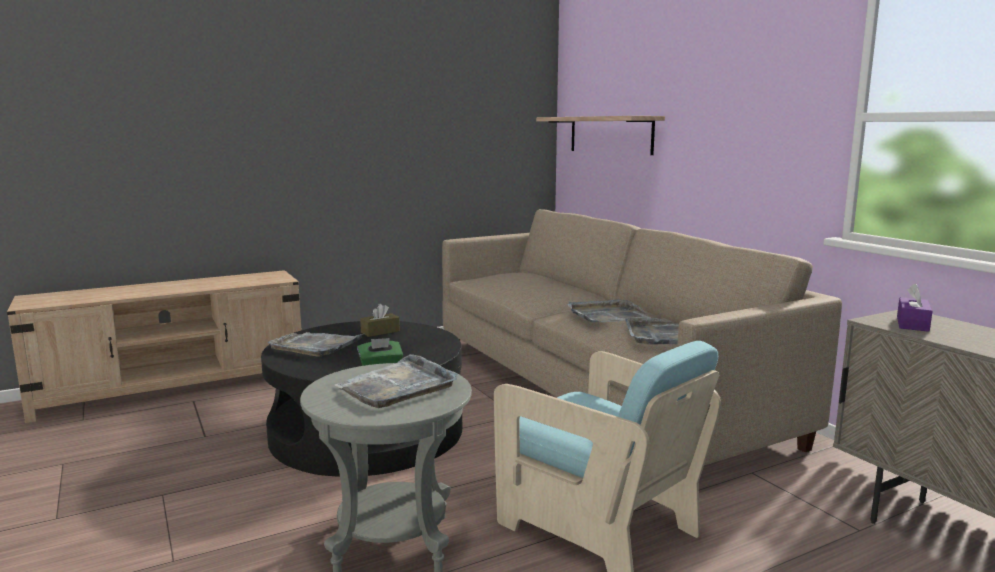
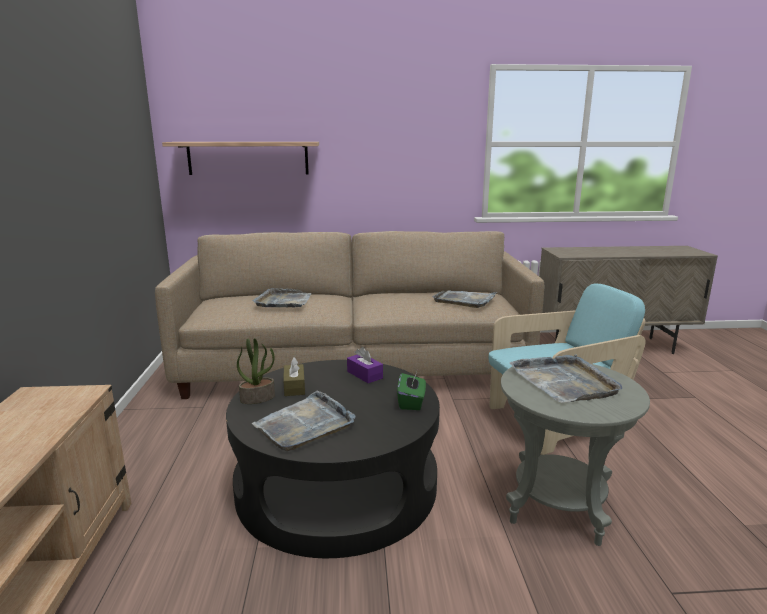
camera: 65 degrees left, 5 degrees up
grey tray [567,299,651,323] -> grey tray moved to [253,288,312,308]
purple tissue box [897,283,933,332] -> purple tissue box moved to [347,347,383,383]
none -> potted plant [237,338,275,404]

